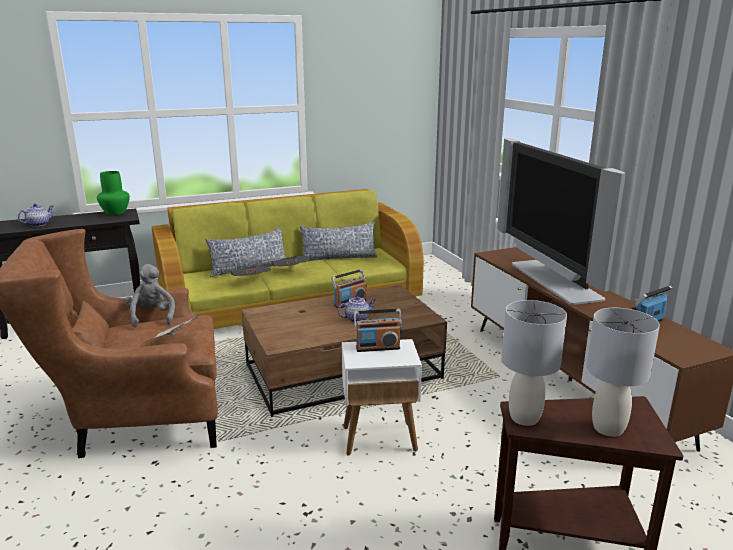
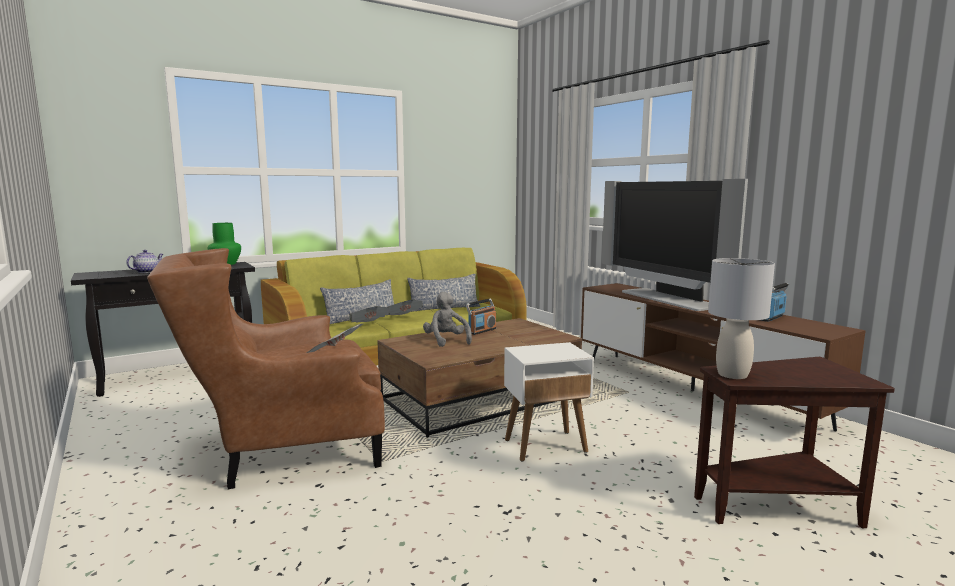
camera: 10 degrees left, 10 degrees down
grey plush toy [125,264,175,327] -> grey plush toy moved to [423,292,472,347]
teapot [338,296,376,322] -> none
radio [354,309,402,352] -> none
grey table lamp [587,308,660,437] -> none

